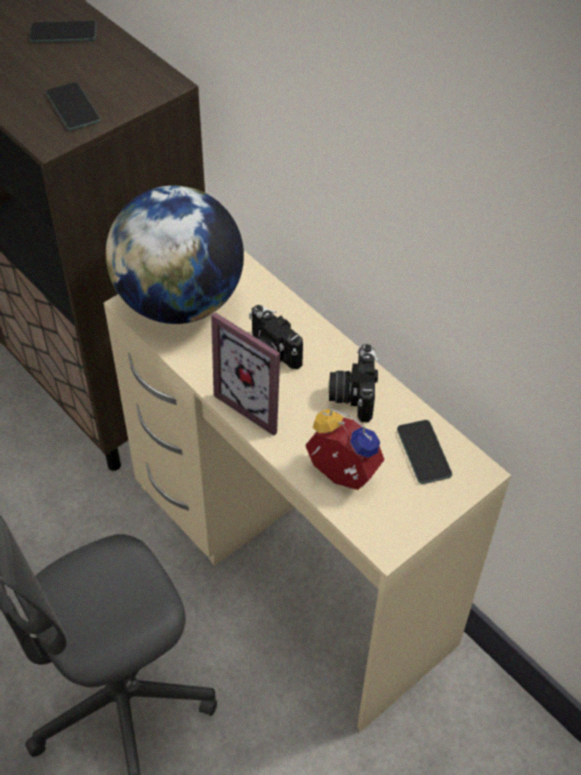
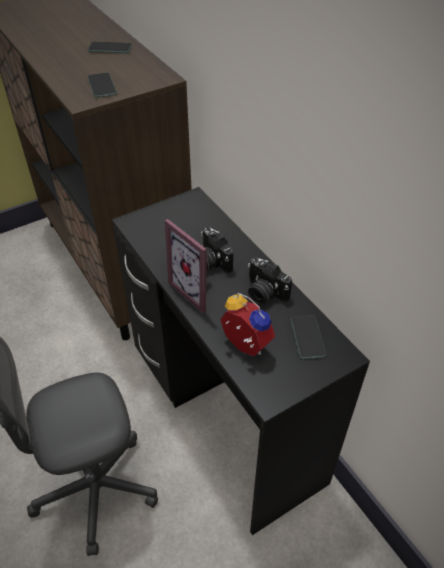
camera: 10 degrees right, 5 degrees down
beige desk [104,251,511,732] -> black desk [112,187,370,535]
globe [106,185,244,324] -> none
camera [329,344,379,422] -> camera turned 60 degrees counterclockwise [248,257,292,305]

